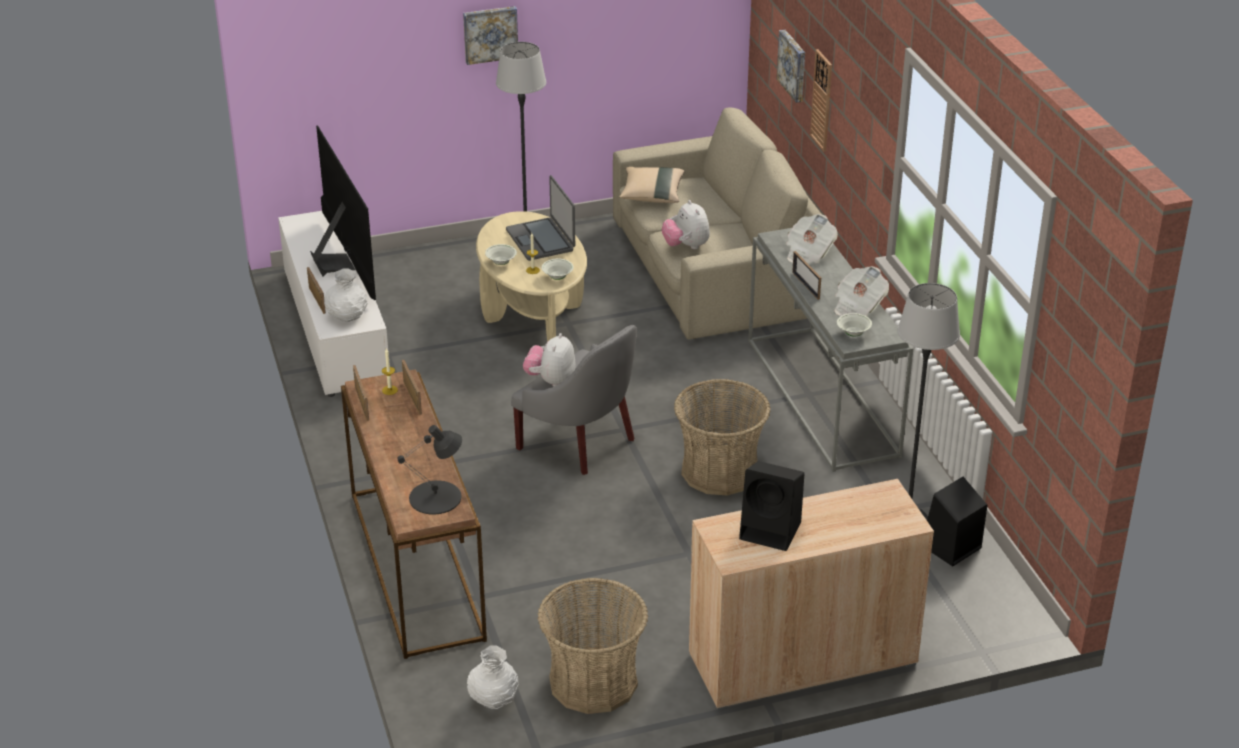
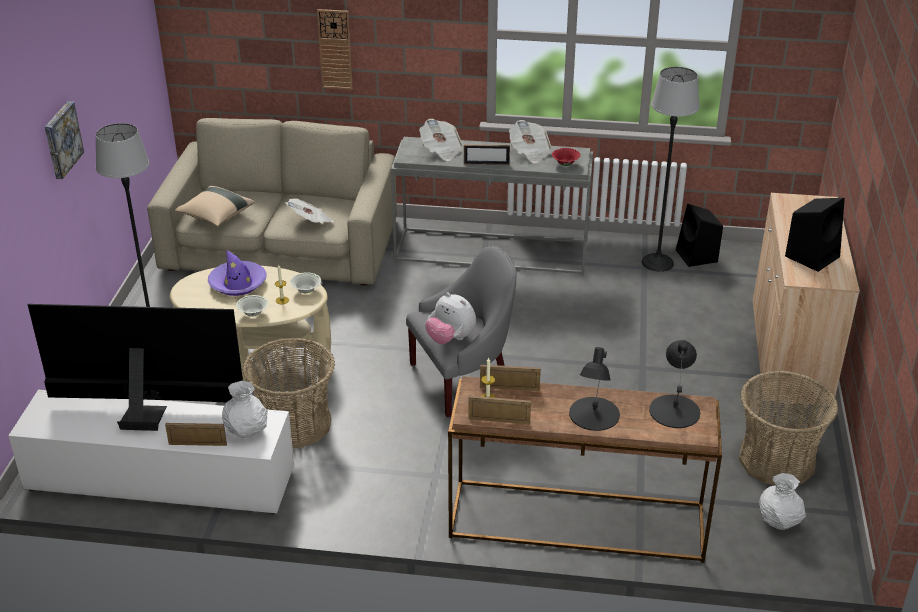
camera: 65 degrees left, 0 degrees up
laptop [506,175,575,261] -> purple hat [208,250,267,296]
plush toy [662,200,710,249] -> newspaper [285,198,334,224]
basket [674,379,771,495] -> basket moved to [242,337,335,448]
picture [777,30,805,103] -> none
white bowl [837,313,872,337] -> red bowl [552,148,580,166]
none -> black table lamp [569,347,620,431]

